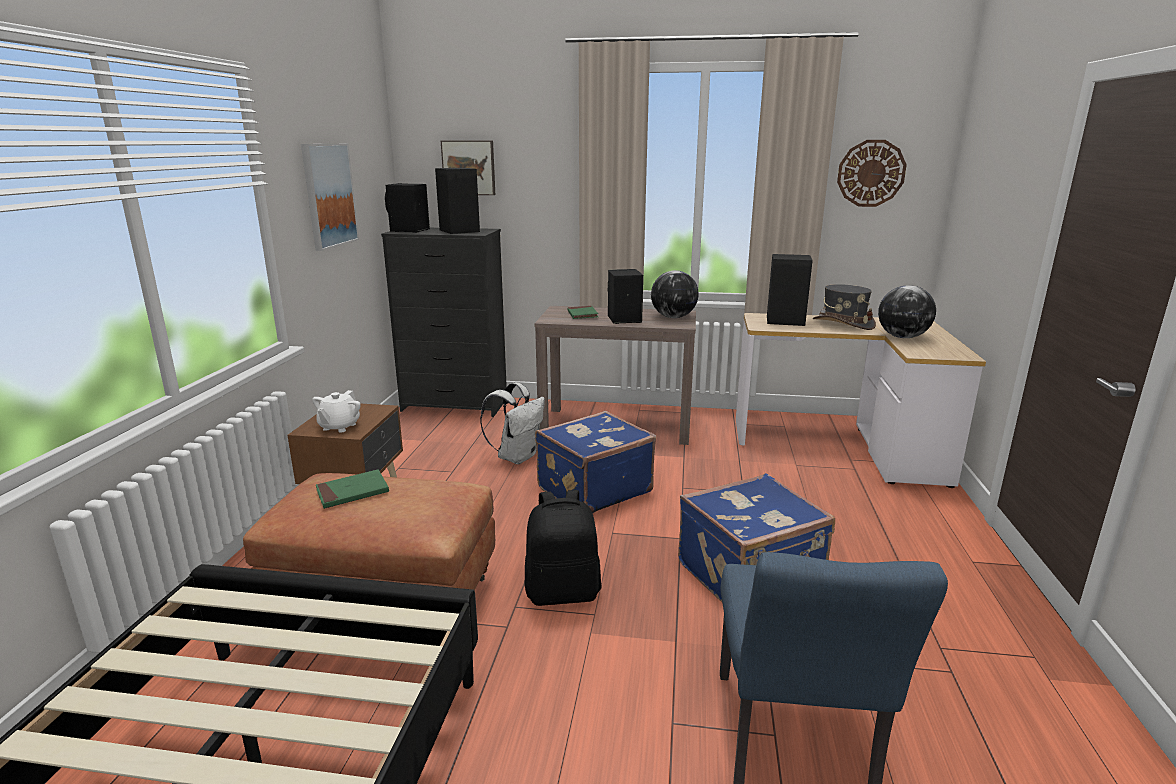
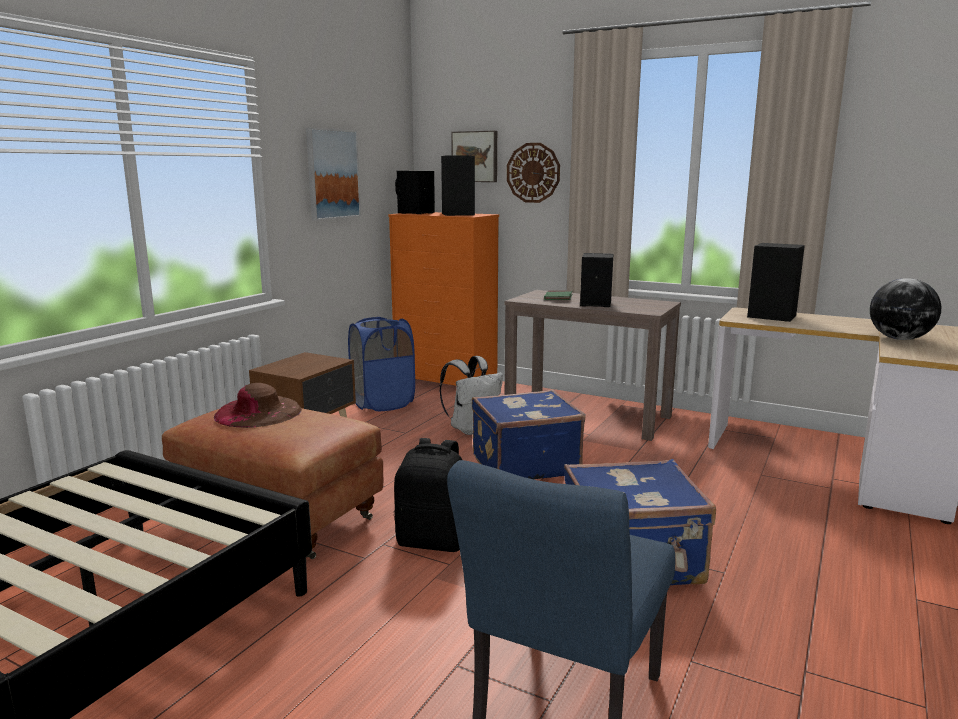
camera: 20 degrees right, 5 degrees down
white teapot [312,390,361,432] -> none
green book [316,469,389,509] -> brown hat [214,383,302,428]
black dresser [381,228,507,417] -> orange dresser [388,212,499,386]
globe [651,270,699,318] -> none
grey hat [813,284,876,330] -> none
wall clock [837,140,907,207] -> wall clock moved to [507,143,560,203]
none -> blue laundry basket [348,317,415,411]

